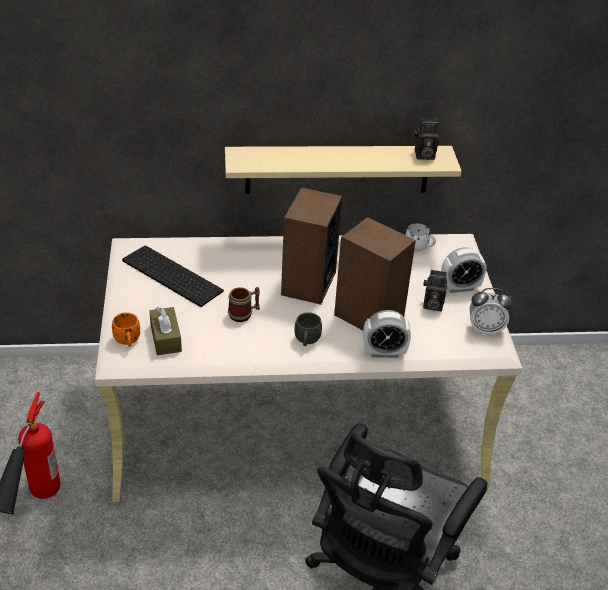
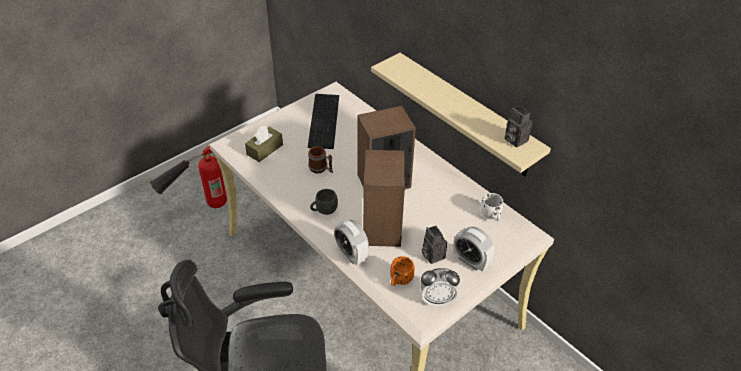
camera: 55 degrees right, 5 degrees up
orange mug [112,312,140,347] -> orange mug moved to [390,256,415,286]
alarm clock [470,288,513,335] -> alarm clock turned 60 degrees counterclockwise [421,268,460,306]

